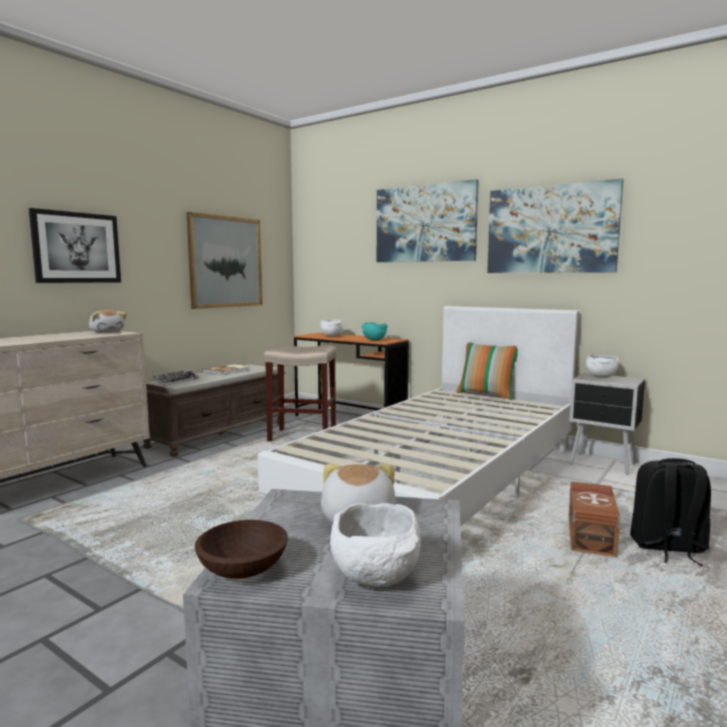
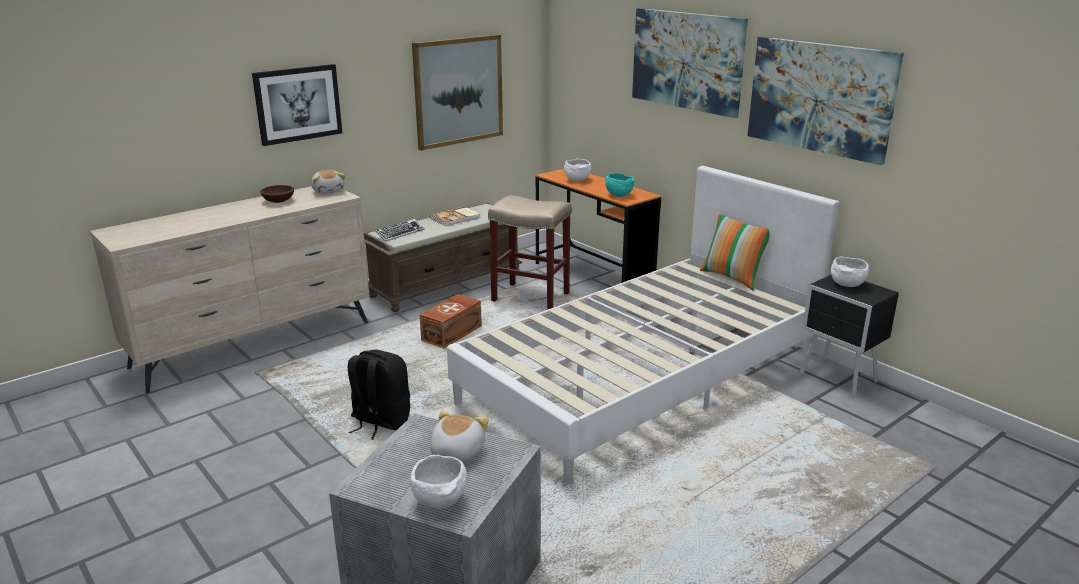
camera: 15 degrees right, 15 degrees up
brown bowl [195,520,288,579] -> brown bowl moved to [260,185,294,203]
brown storage box [569,481,621,557] -> brown storage box moved to [420,294,482,348]
black backpack [630,458,711,566] -> black backpack moved to [348,350,410,440]

